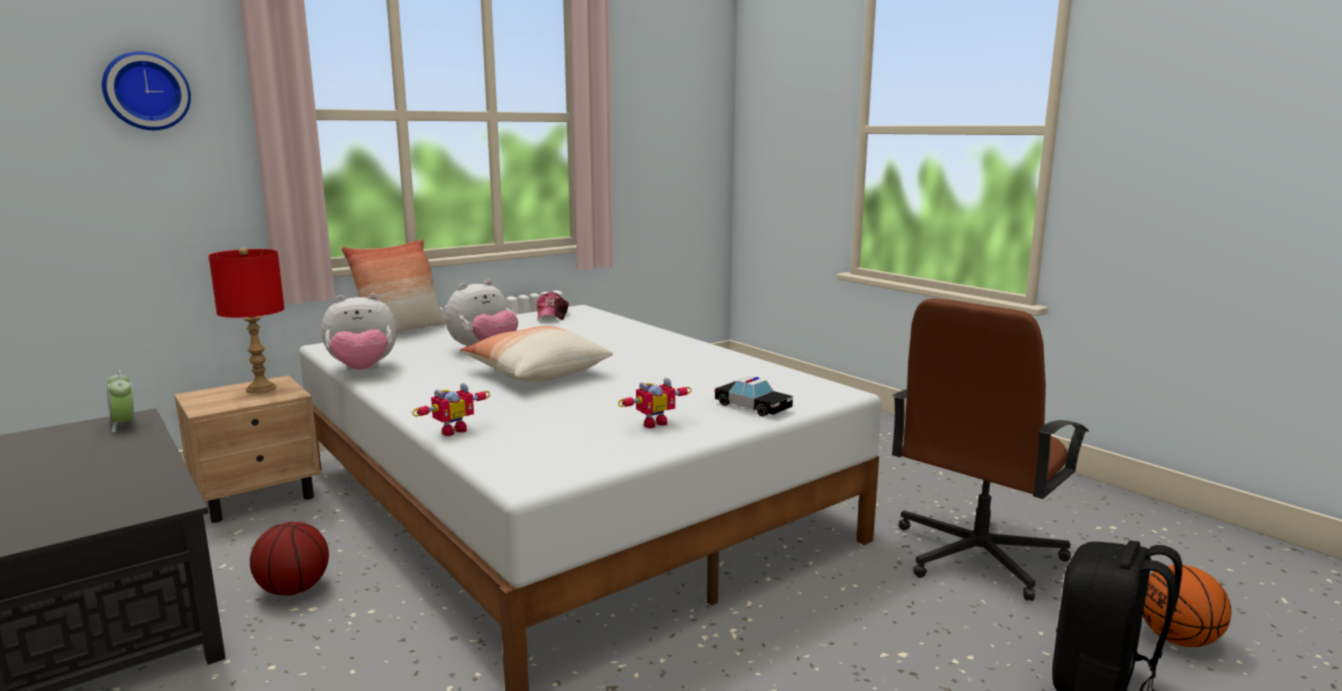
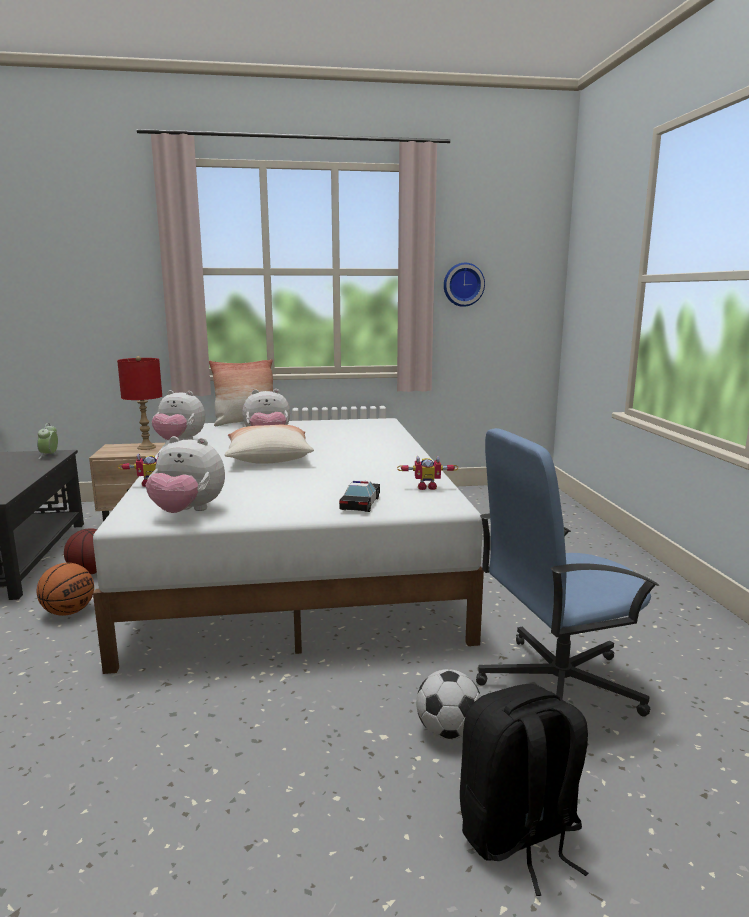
camera: 30 degrees right, 0 degrees up
wall clock [102,51,191,130] -> wall clock moved to [444,263,485,307]
cap [537,292,569,320] -> none
toy robot [618,378,691,429] -> toy robot moved to [397,455,458,490]
toy car [715,376,793,416] -> toy car turned 150 degrees counterclockwise [339,480,380,512]
brown office chair [892,298,1089,601] -> blue office chair [476,428,659,717]
basketball [1143,565,1232,647] -> basketball moved to [37,563,94,616]
none -> plush toy [146,436,225,513]
none -> football [416,669,481,739]

